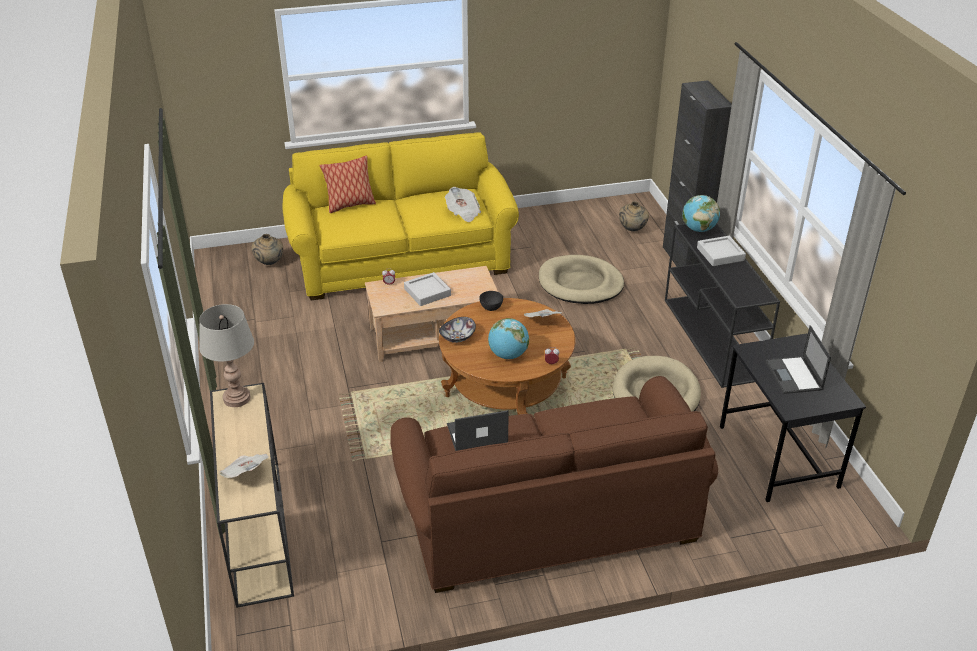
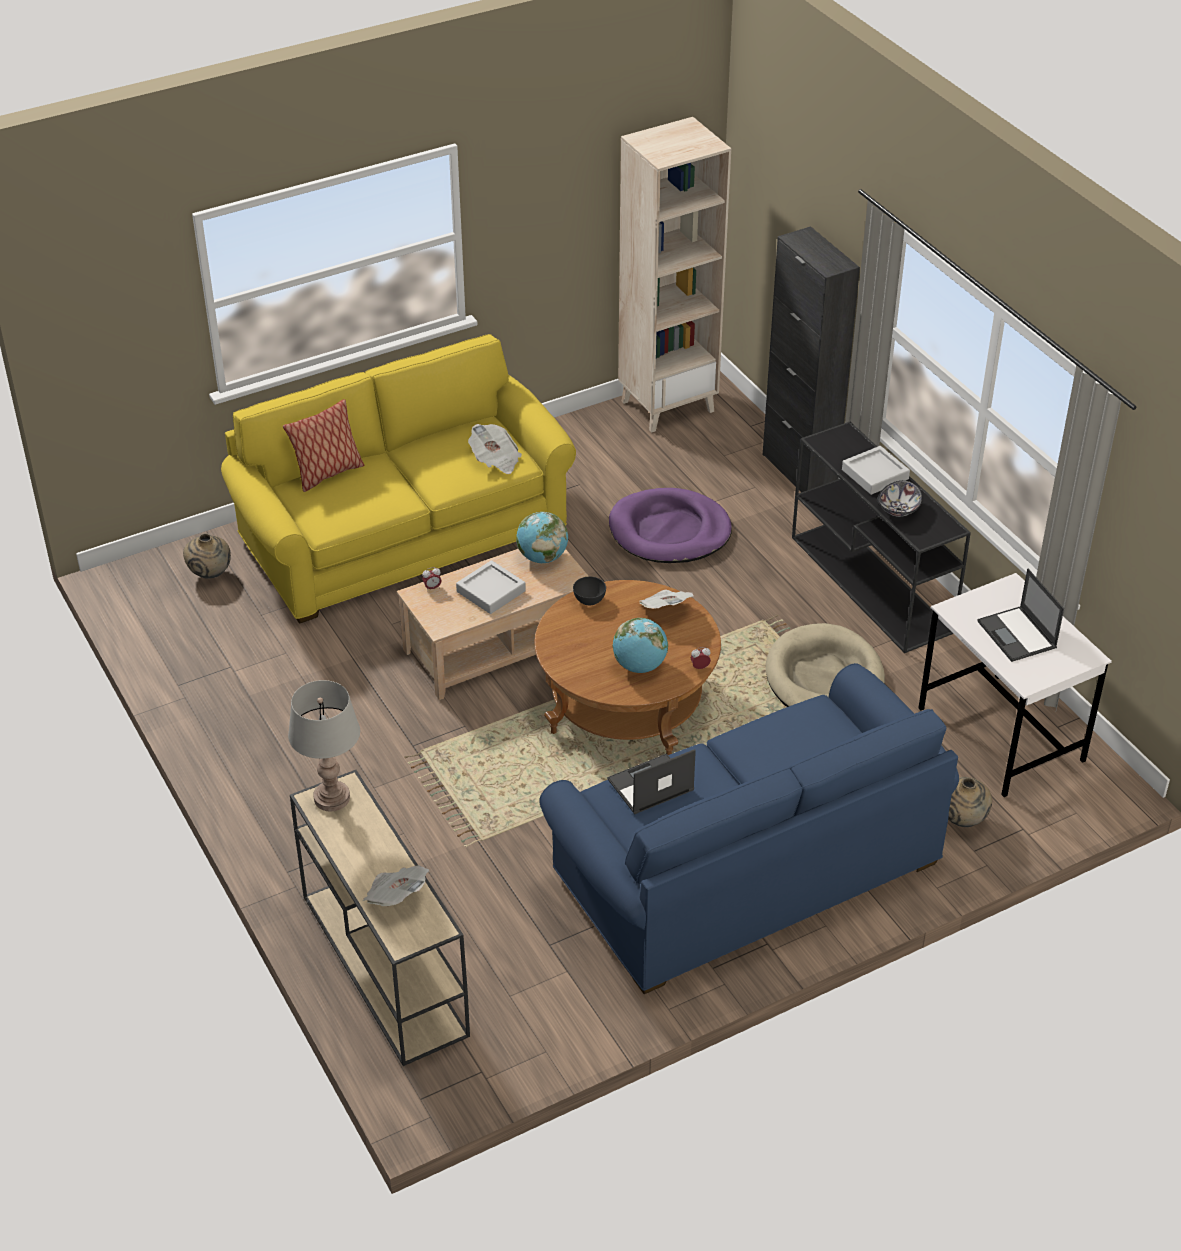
camera: 15 degrees left, 5 degrees up
brown sofa [390,376,718,593] -> blue sofa [539,663,959,994]
bowl [439,317,476,343] -> bowl moved to [878,481,923,517]
beige dog bed [539,255,624,304] -> purple dog bed [609,488,732,563]
beige vase [619,201,649,232] -> beige vase moved to [948,777,992,827]
globe [682,195,720,232] -> globe moved to [516,512,568,563]
black desk [720,333,866,502] -> white desk [919,573,1112,797]
none -> beige bookcase [618,117,731,433]

